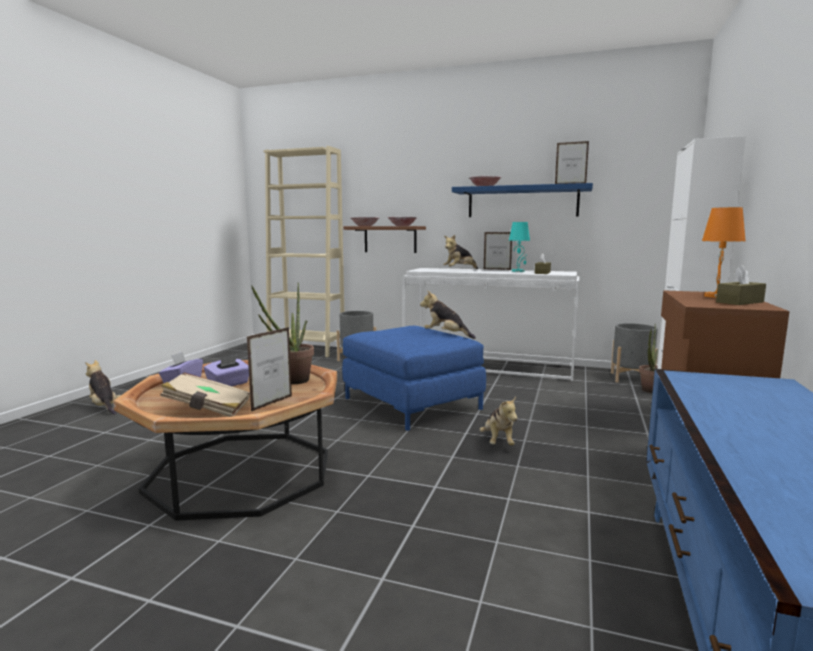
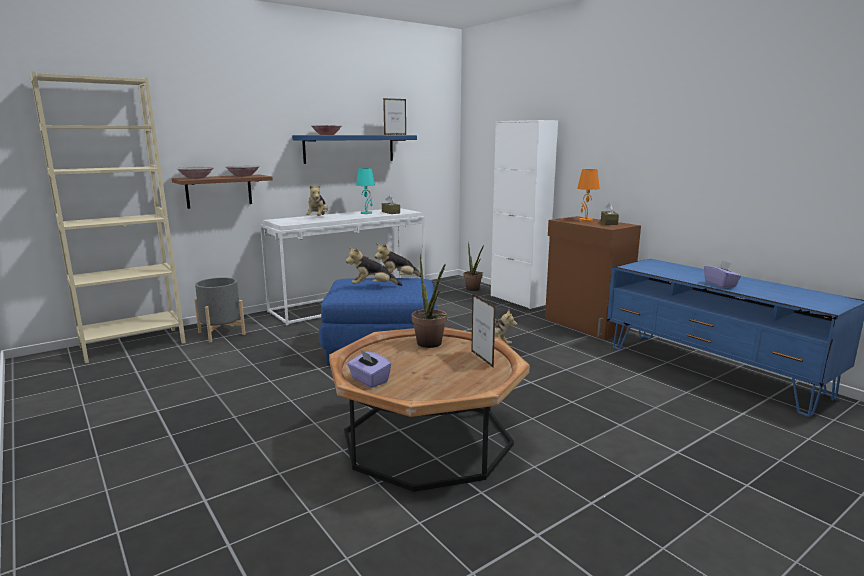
camera: 55 degrees left, 5 degrees up
plush toy [85,360,121,415] -> plush toy moved to [346,247,402,286]
beige book [160,372,250,417] -> none
purple tissue box [204,354,249,386] -> purple tissue box moved to [704,260,741,288]
picture frame [484,232,512,270] -> none
grey planter [611,323,658,383] -> none

